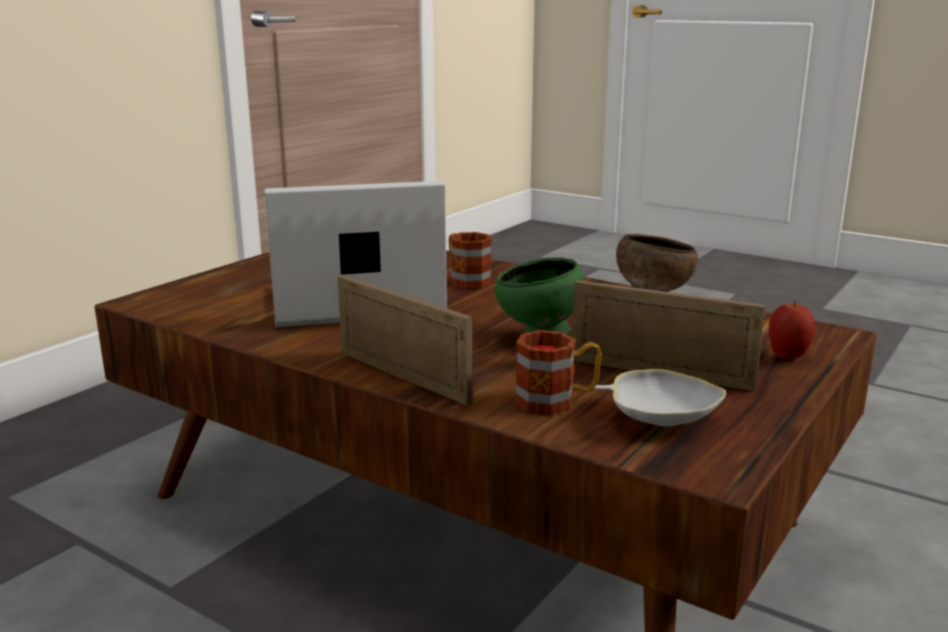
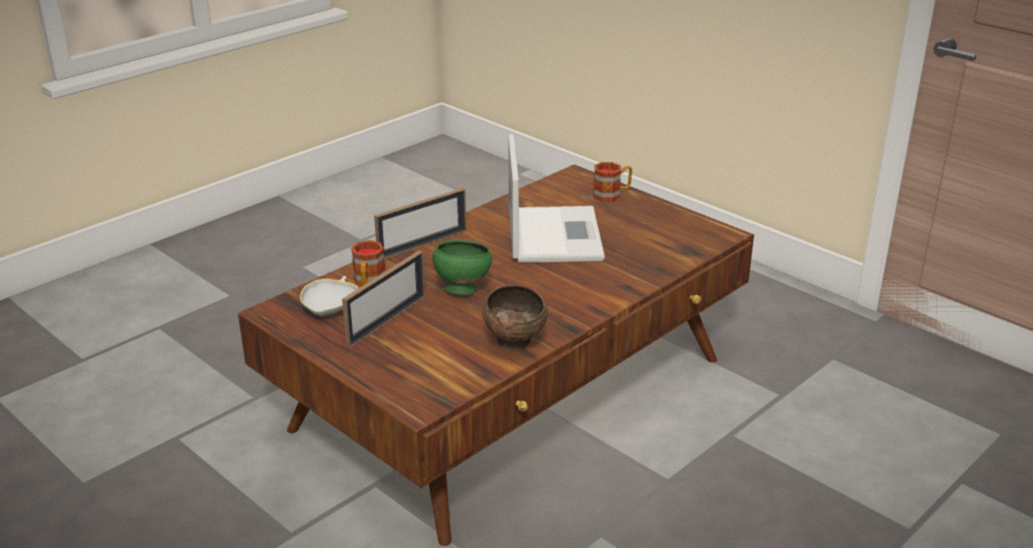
camera: 100 degrees right, 10 degrees up
mug [449,232,492,289] -> mug moved to [593,162,632,202]
apple [769,301,816,360] -> none

